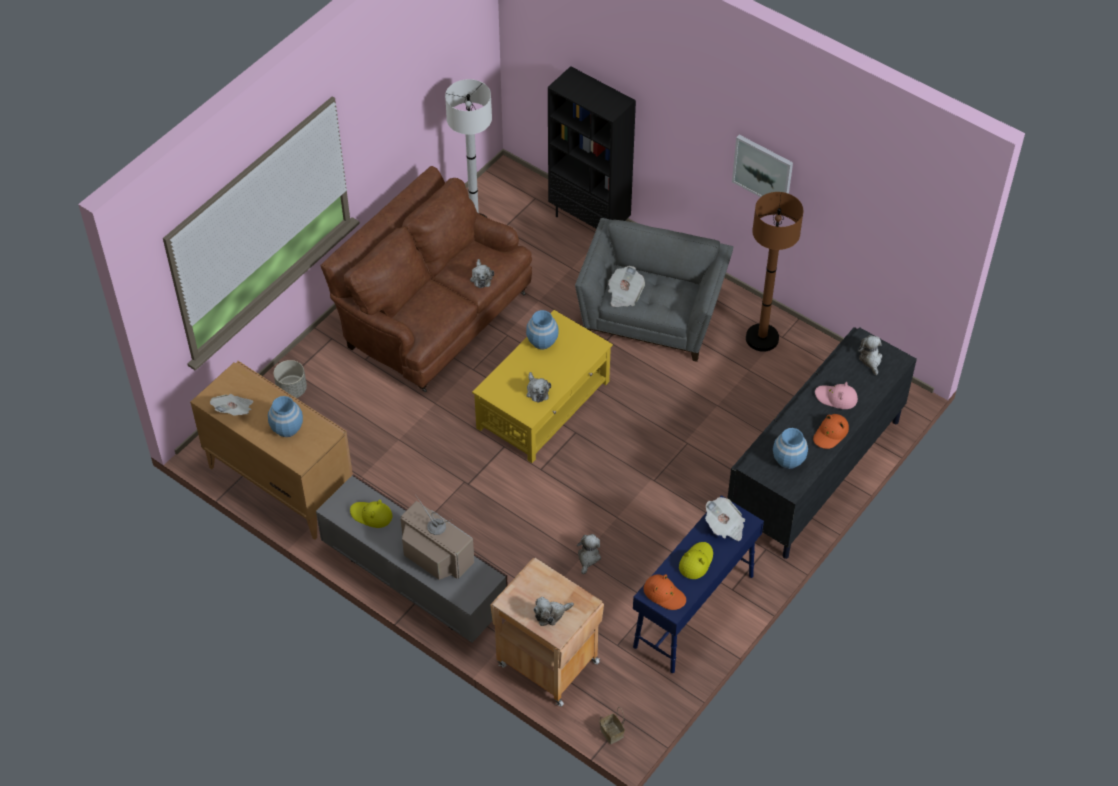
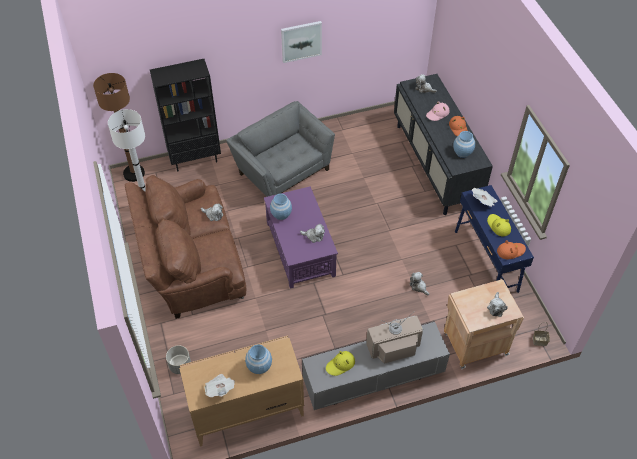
camera: 55 degrees left, 0 degrees up
yellow coffee table [472,310,613,463] -> purple coffee table [264,186,338,289]
newspaper [608,266,645,307] -> none
brown floor lamp [746,192,803,352] -> brown floor lamp moved to [93,73,145,182]

